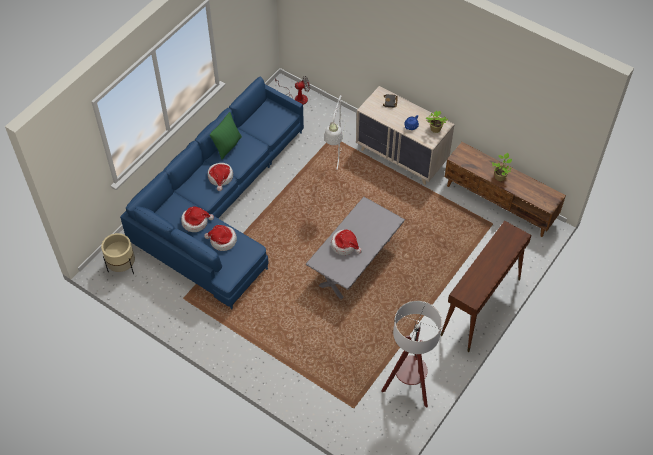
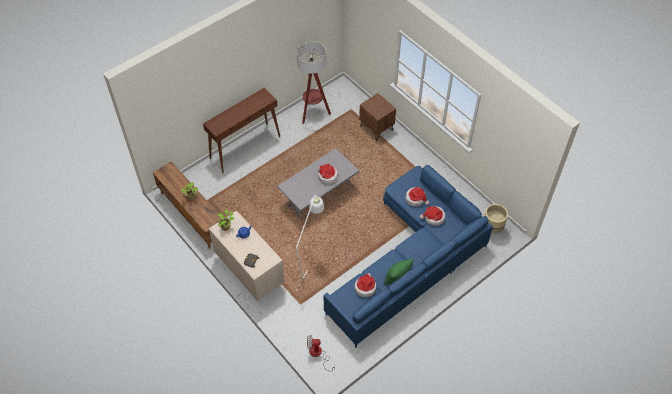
camera: 165 degrees left, 0 degrees up
hat [208,163,233,191] -> hat moved to [354,273,376,297]
none -> brown nightstand [359,93,396,141]

